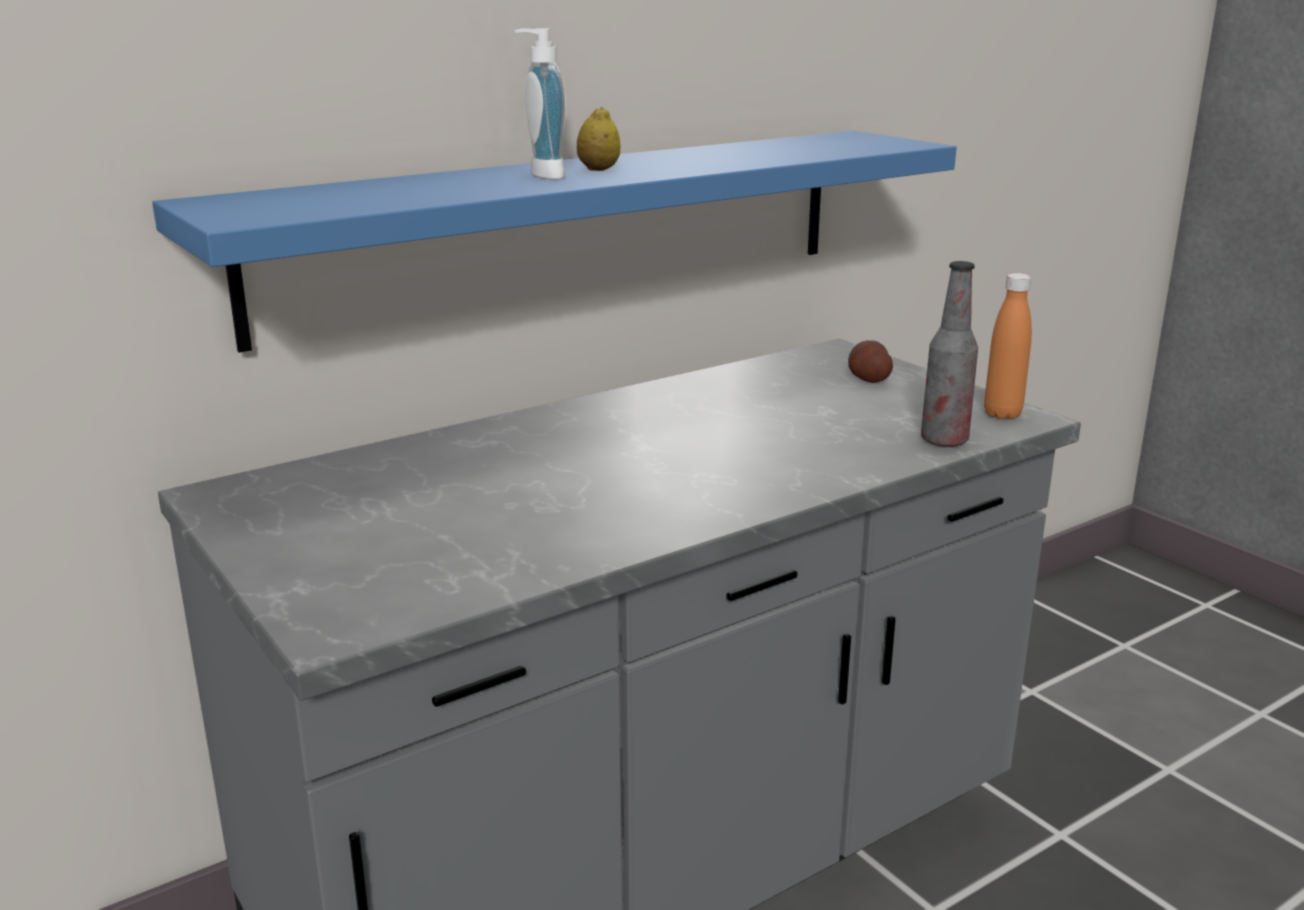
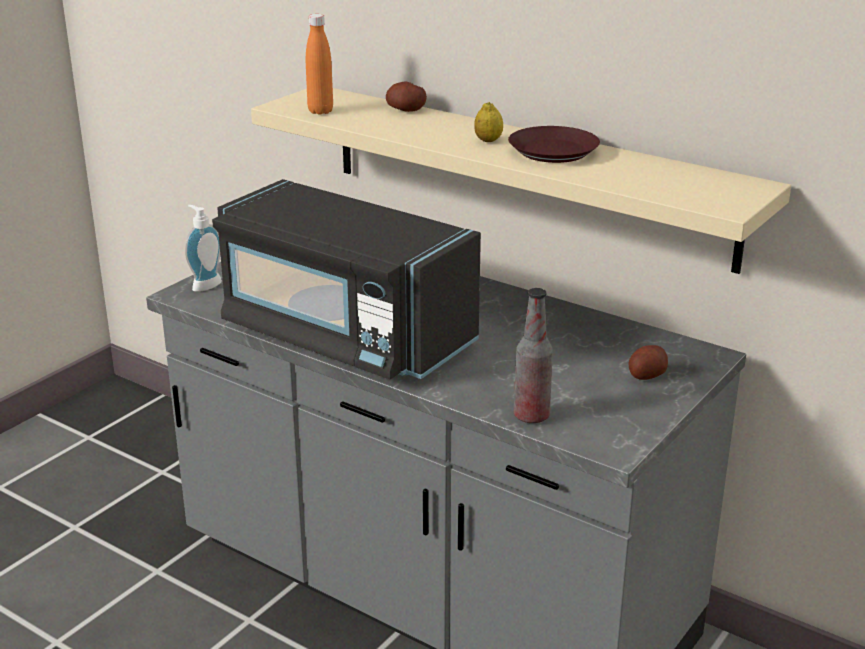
camera: 70 degrees right, 5 degrees up
blue shelf [152,131,957,353] -> beige shelf [251,88,791,274]
soap dispenser [514,28,566,180] -> soap dispenser moved to [185,205,222,292]
orange bottle [984,273,1032,419] -> orange bottle moved to [306,14,333,115]
none -> black microwave [212,179,481,379]
none -> potato [386,82,427,112]
none -> brown plate [508,126,600,163]

